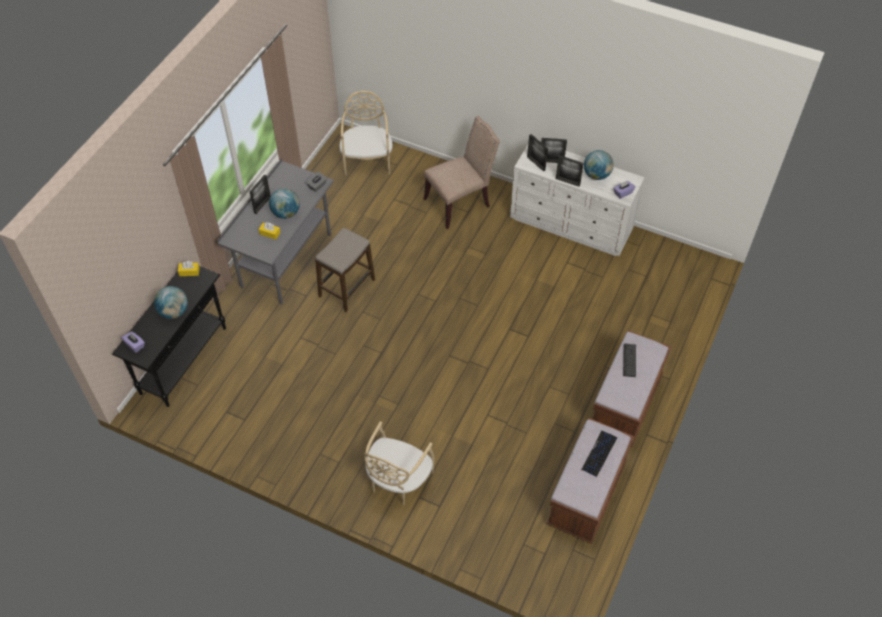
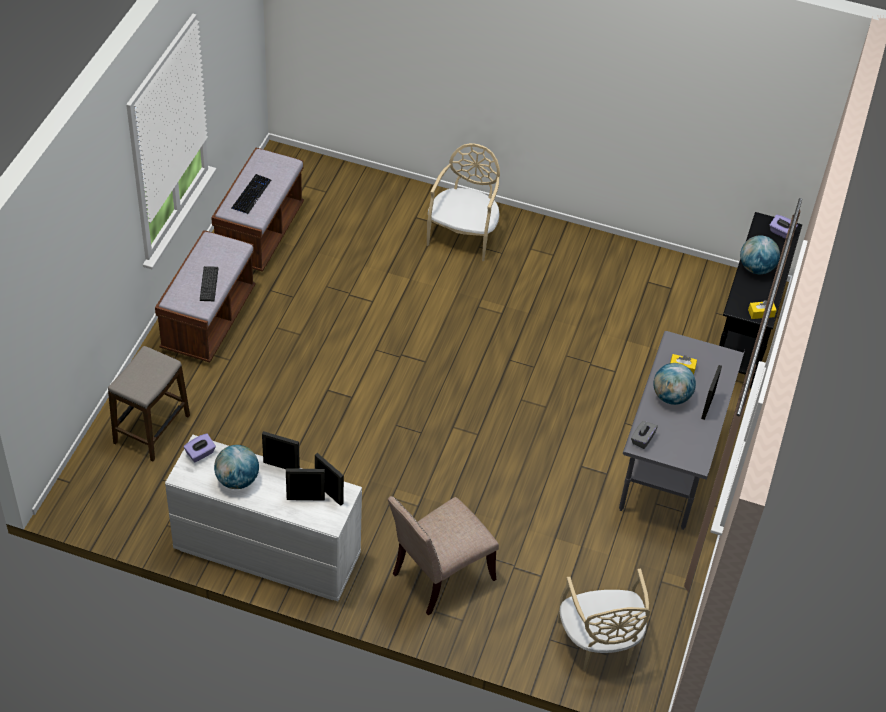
camera: 170 degrees right, 5 degrees down
stool [315,227,375,312] -> stool moved to [108,346,190,461]

